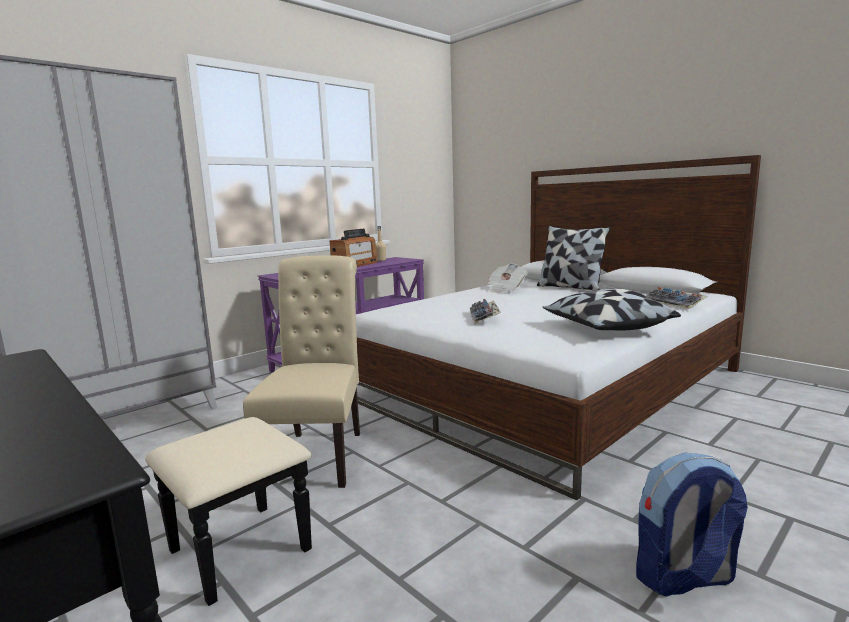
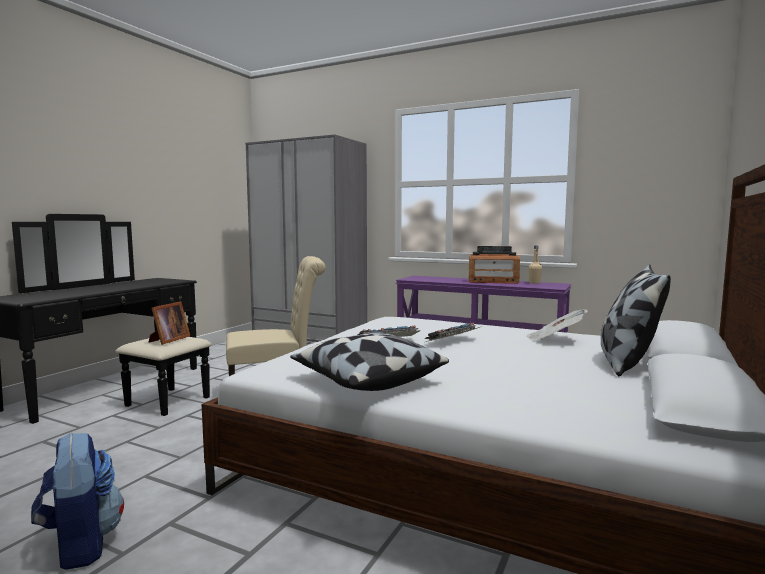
camera: 70 degrees right, 5 degrees down
keyboard [646,287,708,309] -> keyboard moved to [425,322,483,342]
none -> picture frame [149,301,190,345]

